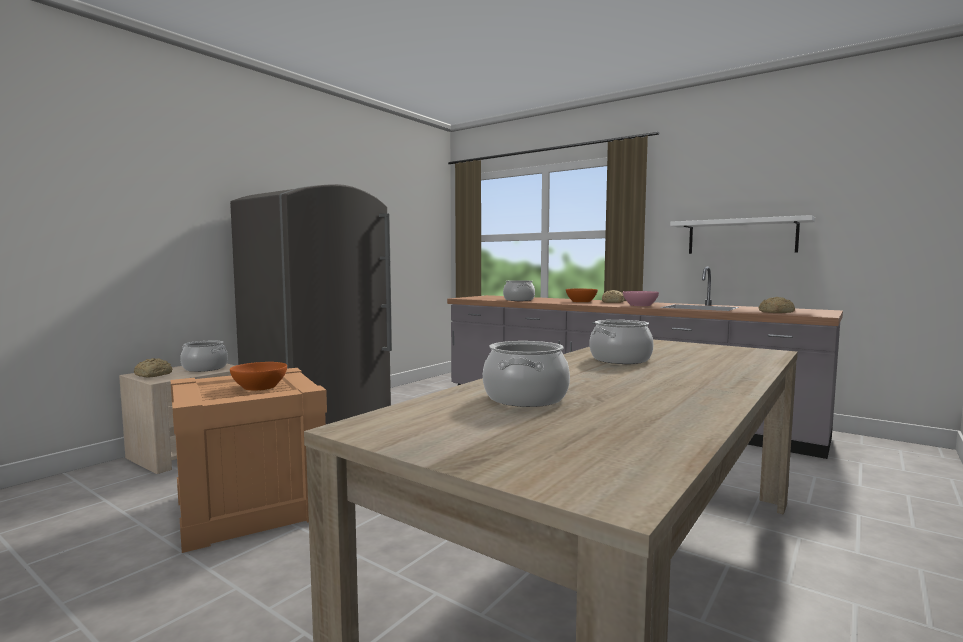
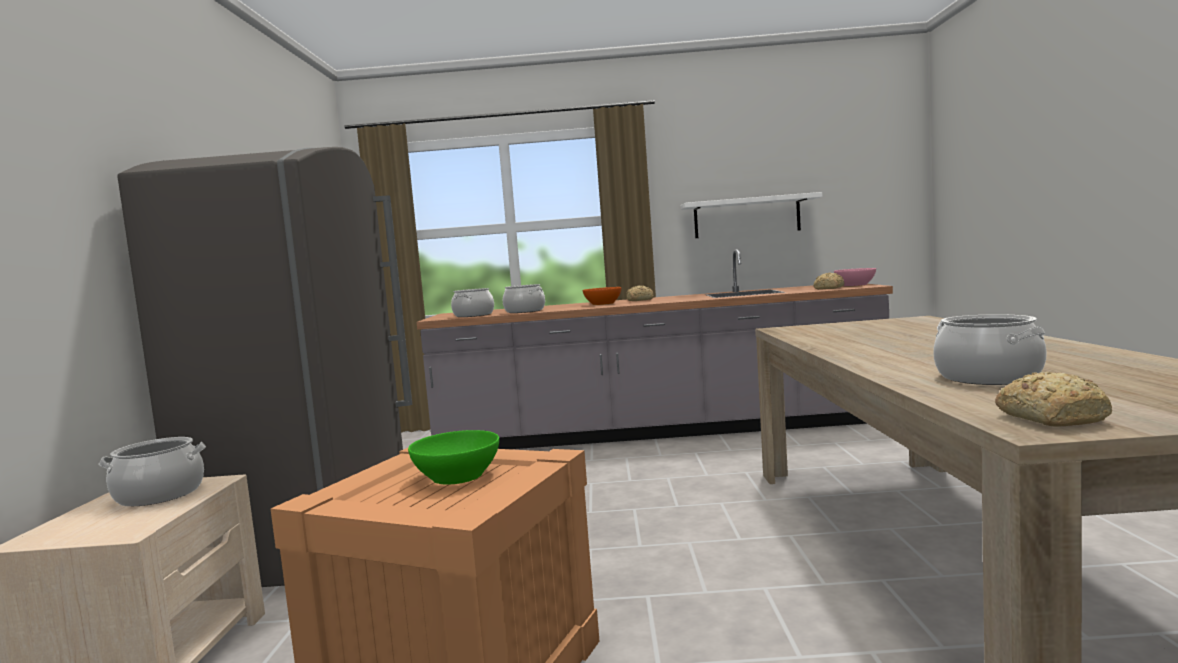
camera: 35 degrees left, 0 degrees up
bread [134,358,172,378] -> bread moved to [995,372,1112,427]
orange bowl [230,362,287,391] -> green bowl [408,430,499,485]
cooking pot [589,320,654,364] -> cooking pot moved to [451,288,494,317]
pink bowl [623,291,659,306] -> pink bowl moved to [834,268,876,286]

